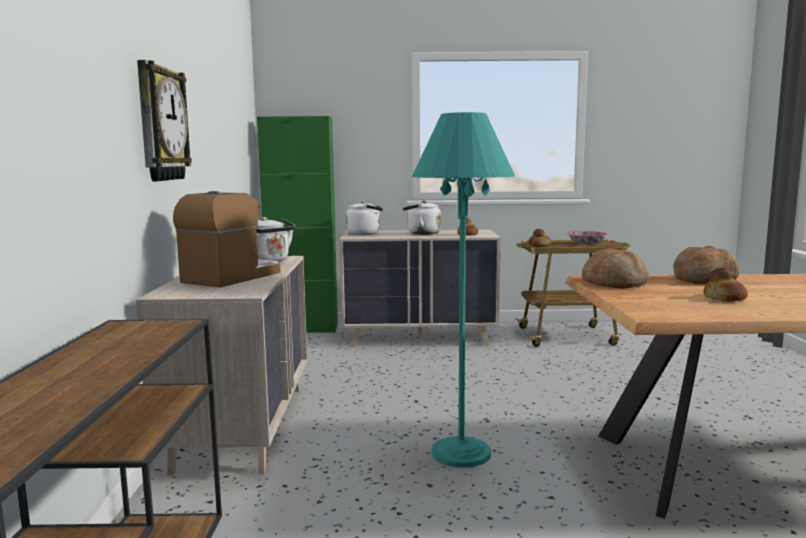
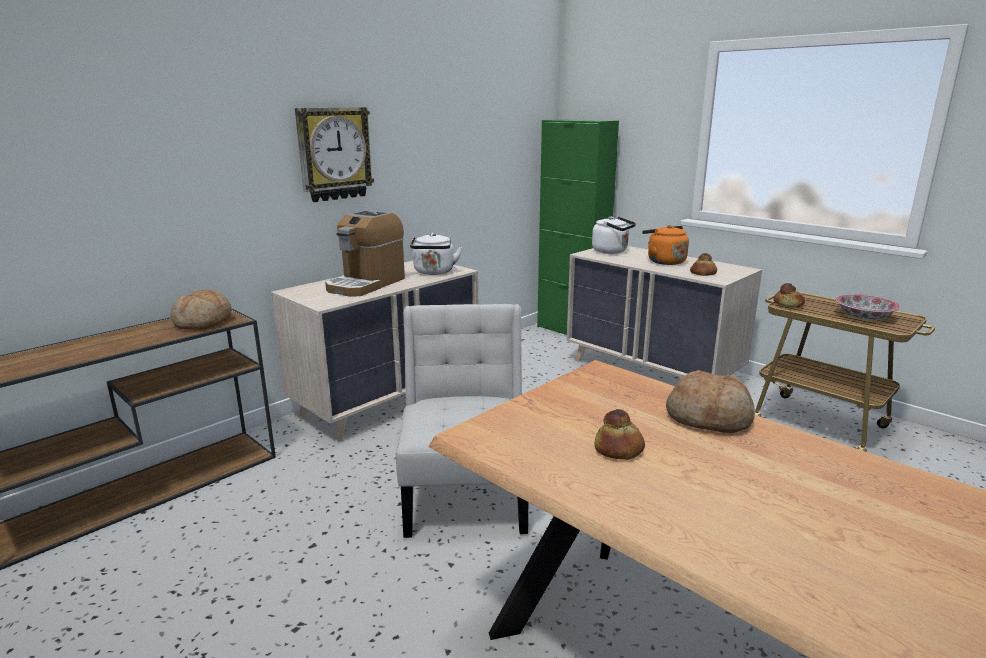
camera: 45 degrees right, 10 degrees up
coffee machine [173,191,280,287] -> coffee machine turned 135 degrees clockwise [325,210,405,297]
white kettle [403,200,441,235] -> orange kettle [642,225,689,265]
turquoise floor lamp [412,112,515,468] -> white chair [396,304,528,538]
bread [582,248,649,289] -> bread moved to [171,290,231,330]

